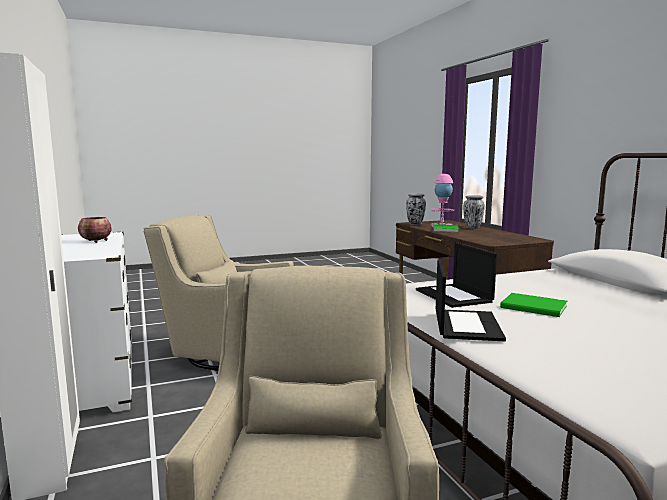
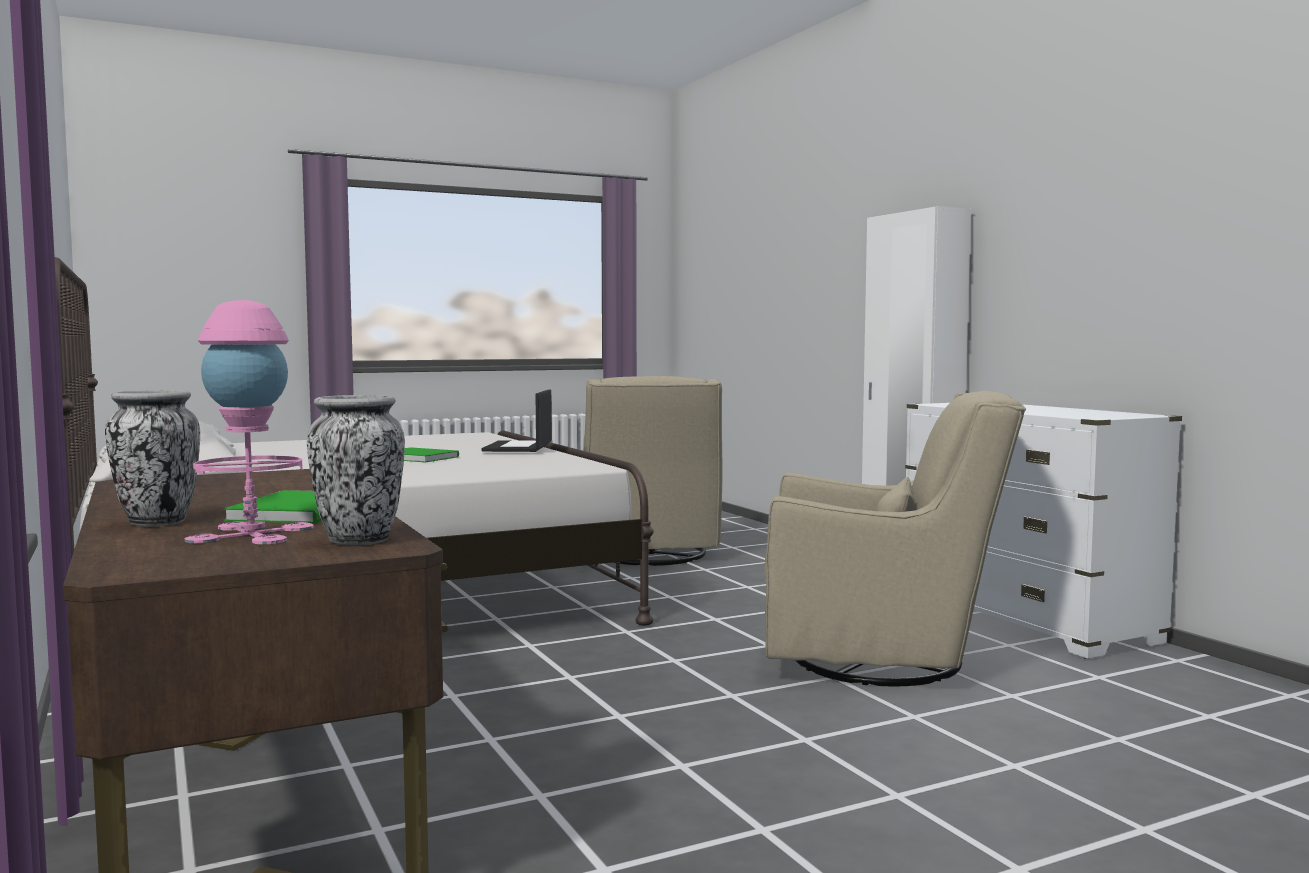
camera: 175 degrees right, 5 degrees down
bowl [78,217,111,243] -> none
laptop [416,242,497,308] -> none

